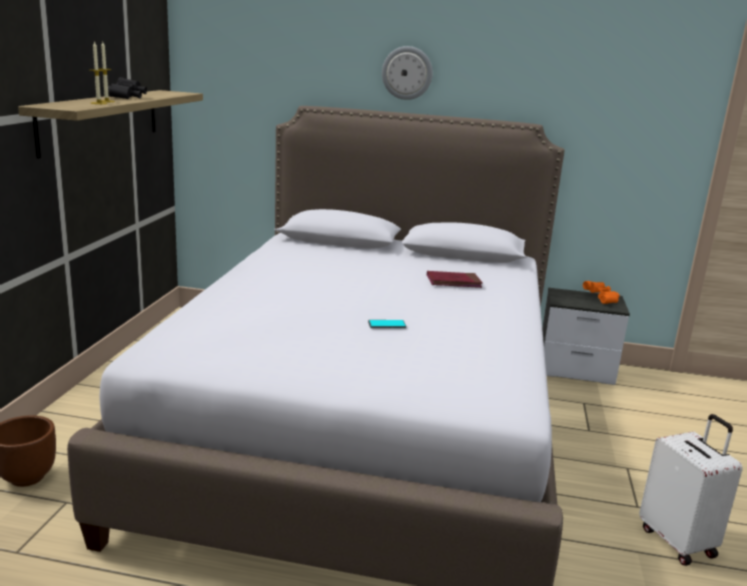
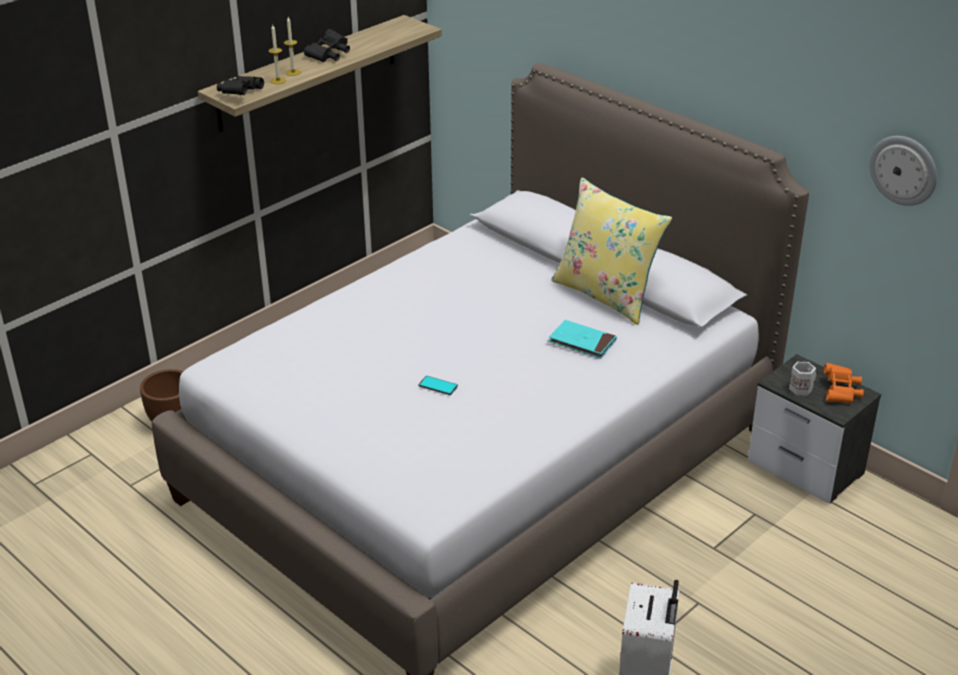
camera: 35 degrees right, 15 degrees up
wall clock [382,46,433,100] -> wall clock moved to [869,136,937,206]
red book [427,271,483,288] -> turquoise book [549,320,617,359]
none -> black binoculars [217,76,264,95]
none -> yellow pillow [551,177,672,325]
none -> white mug [789,362,817,396]

